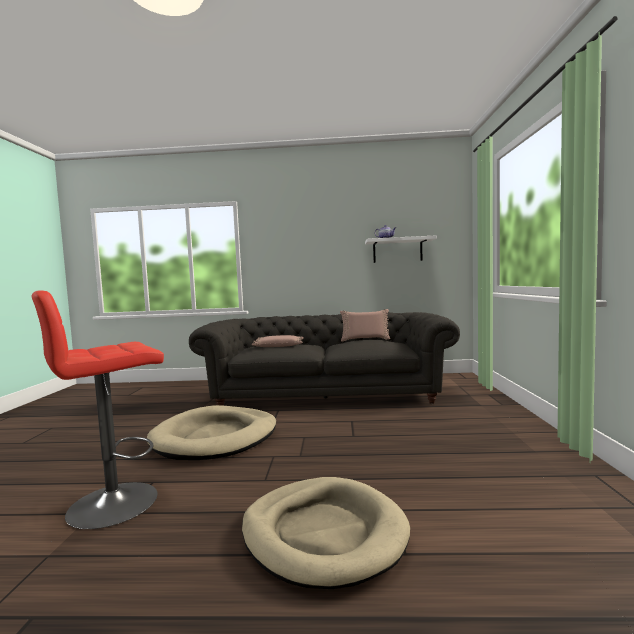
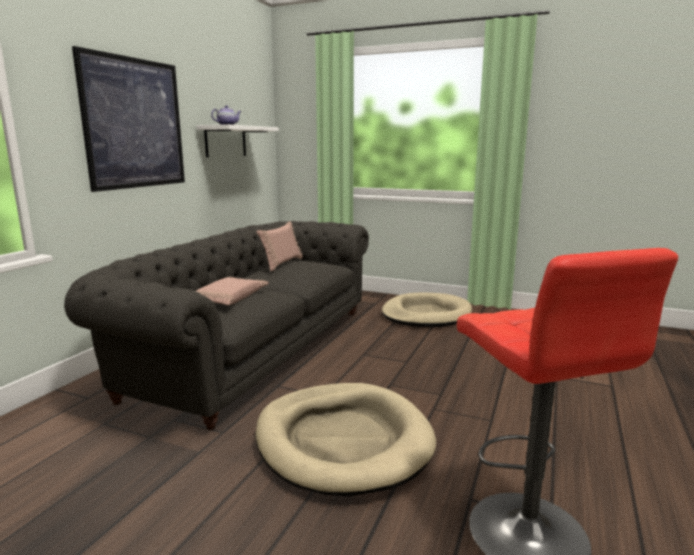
camera: 70 degrees left, 10 degrees up
beige dog bed [242,477,410,589] -> beige dog bed moved to [382,292,472,327]
none -> picture [72,46,185,192]

